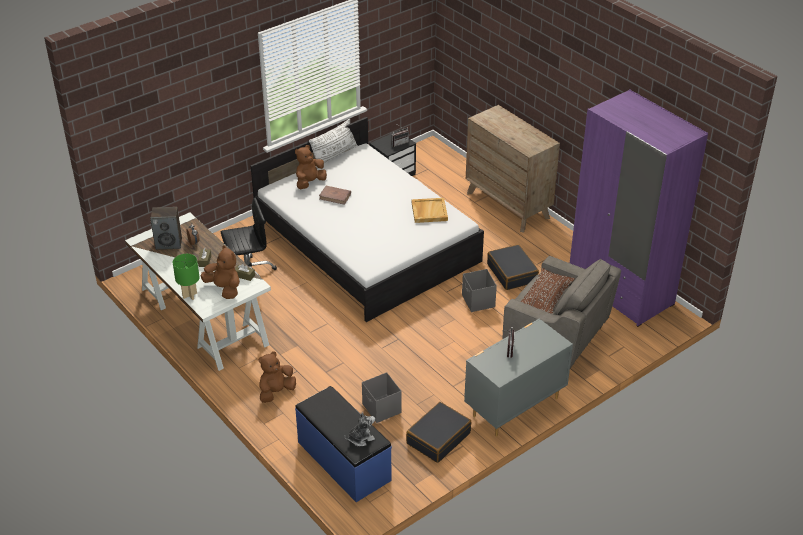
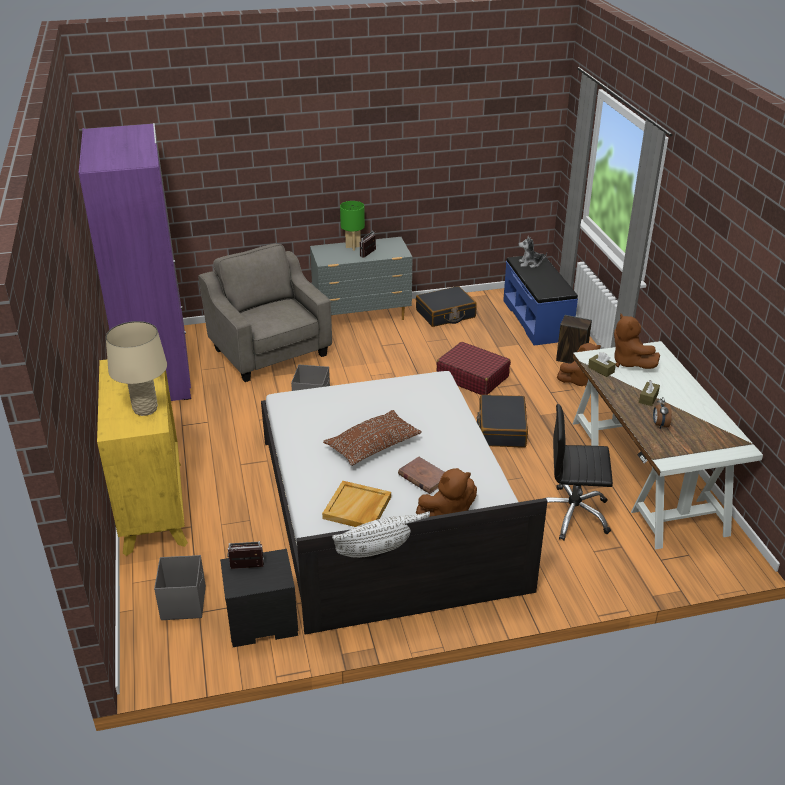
camera: 155 degrees left, 5 degrees down
speaker [150,207,182,250] -> speaker moved to [556,315,592,363]
green table lamp [173,254,200,300] -> green table lamp moved to [340,201,365,250]
grey storage box [362,372,402,423] -> grey storage box moved to [154,555,206,620]
beige tray [412,198,448,223] -> beige tray moved to [322,481,391,527]
brown dresser [466,105,560,233] -> yellow dresser [97,359,188,556]
black suitcase [487,244,539,290] -> black suitcase moved to [476,395,528,448]
brown pillow [521,268,575,314] -> brown pillow moved to [323,410,422,466]
none -> beige table lamp [106,321,167,416]
none -> red suitcase [436,342,511,395]

